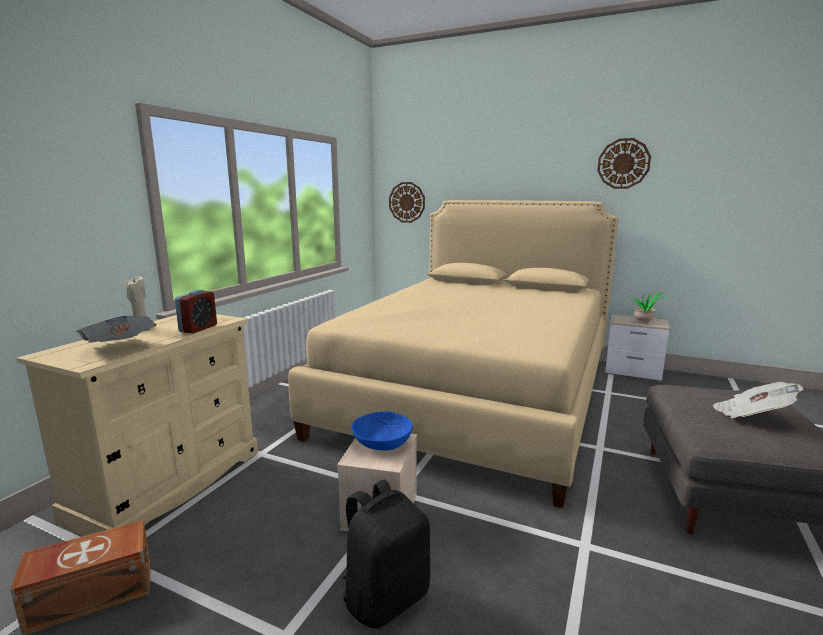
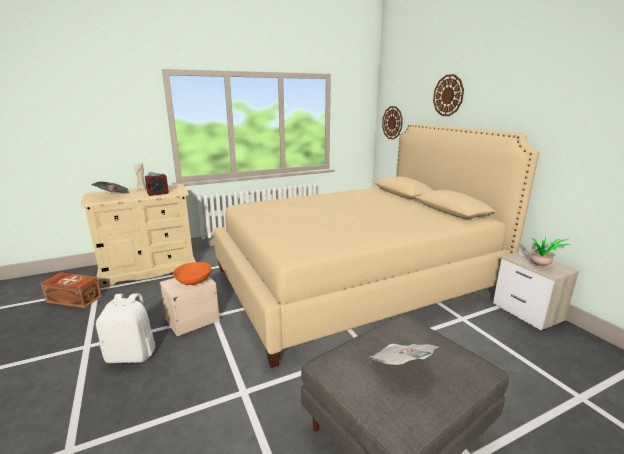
camera: 40 degrees right, 5 degrees up
black backpack [343,479,430,629] -> white backpack [96,293,155,363]
blue bowl [352,411,413,451] -> orange bowl [173,262,212,285]
wall clock [597,138,651,189] -> wall clock moved to [433,74,464,116]

